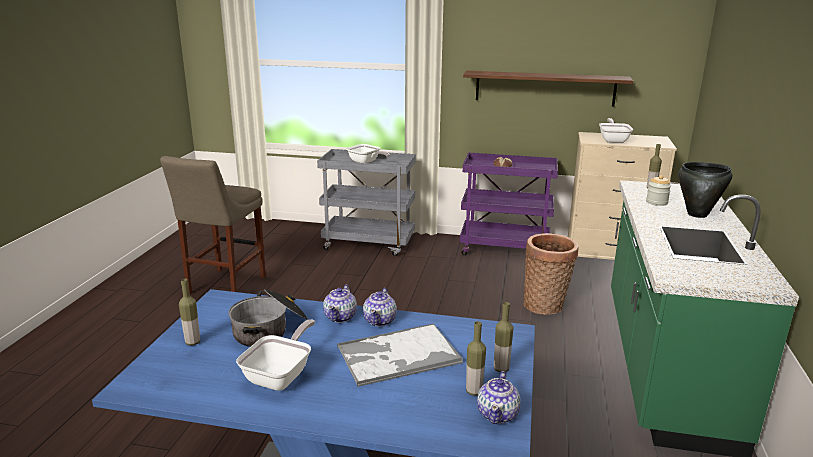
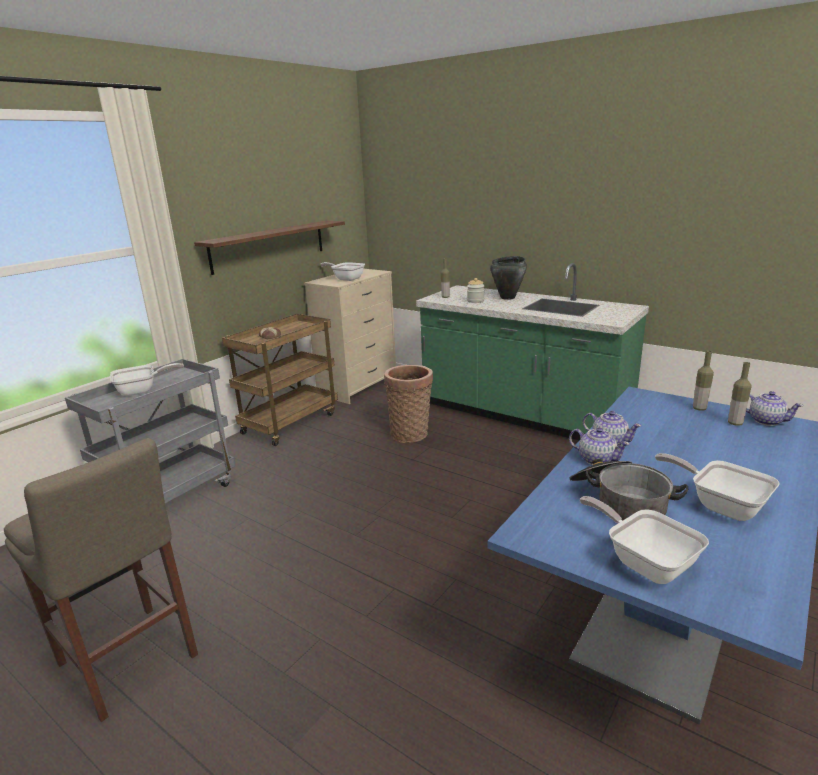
camera: 65 degrees left, 0 degrees up
bottle [179,279,200,346] -> frying pan [580,496,709,584]
tray [337,323,463,387] -> none
purple cart [460,153,558,255] -> brown cart [222,314,338,446]

